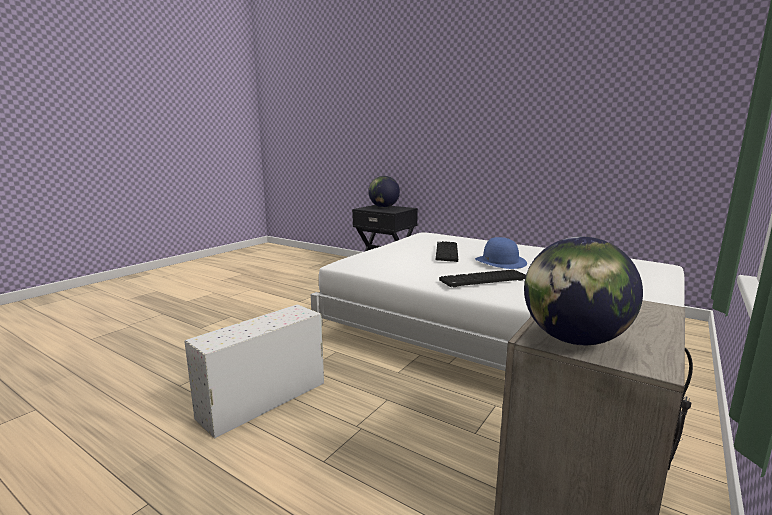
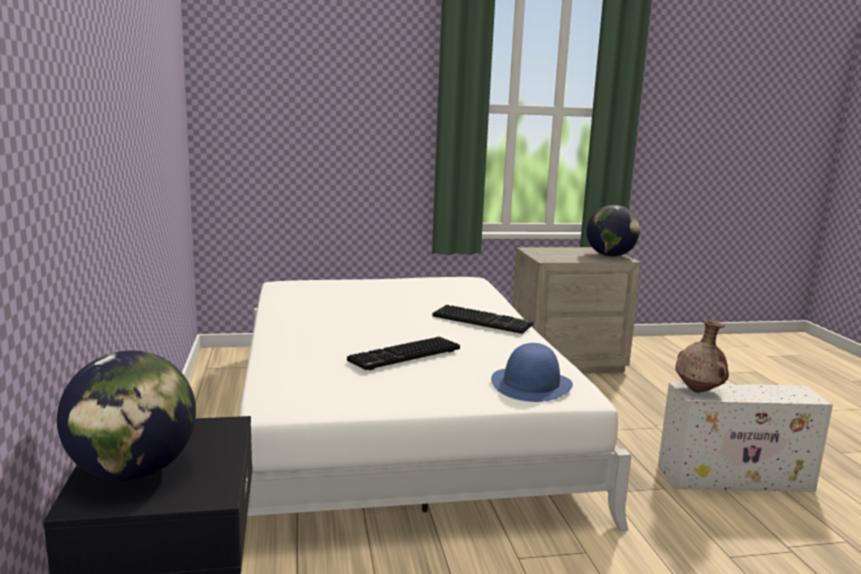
camera: 135 degrees left, 0 degrees up
blue hat [475,237,527,269] -> blue hat moved to [491,343,573,402]
none -> brown vase [675,320,729,393]

